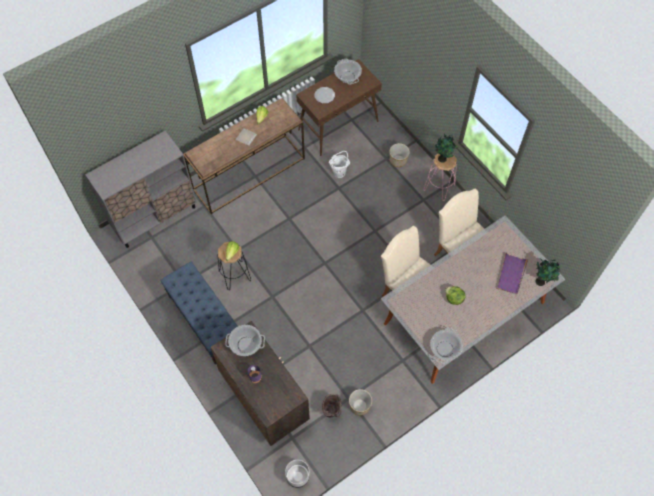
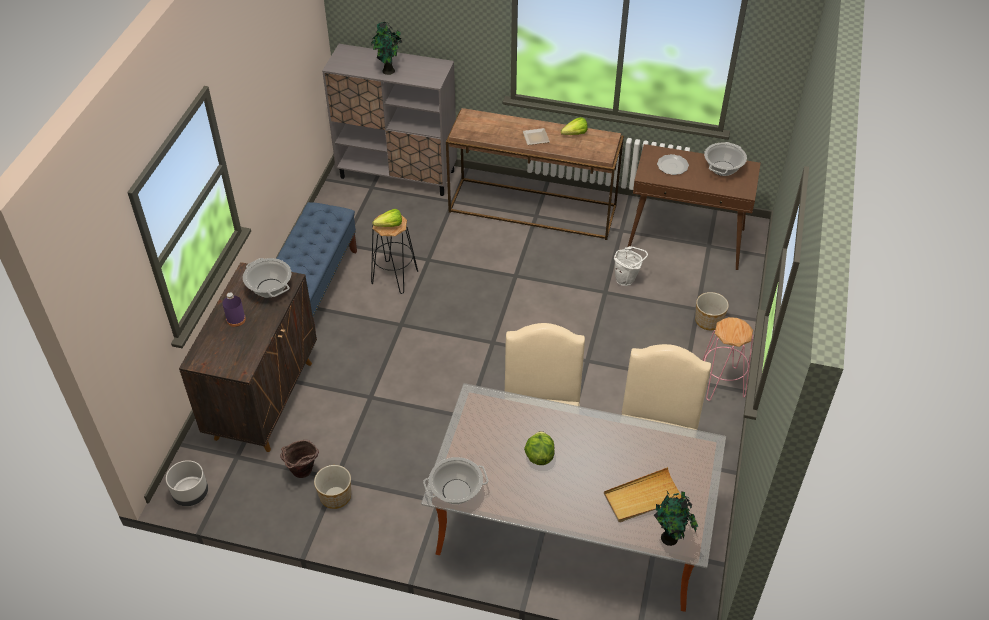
camera: 50 degrees right, 15 degrees down
potted plant [435,134,458,163] -> potted plant moved to [371,22,402,75]
purple tray [497,253,528,295] -> beige tray [604,467,684,522]

